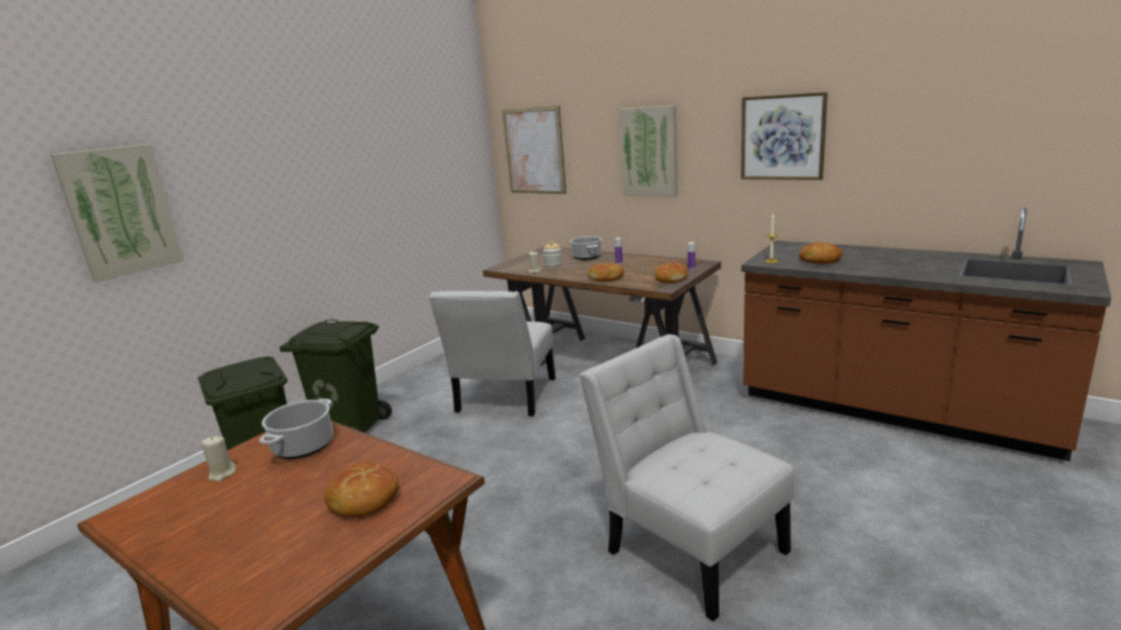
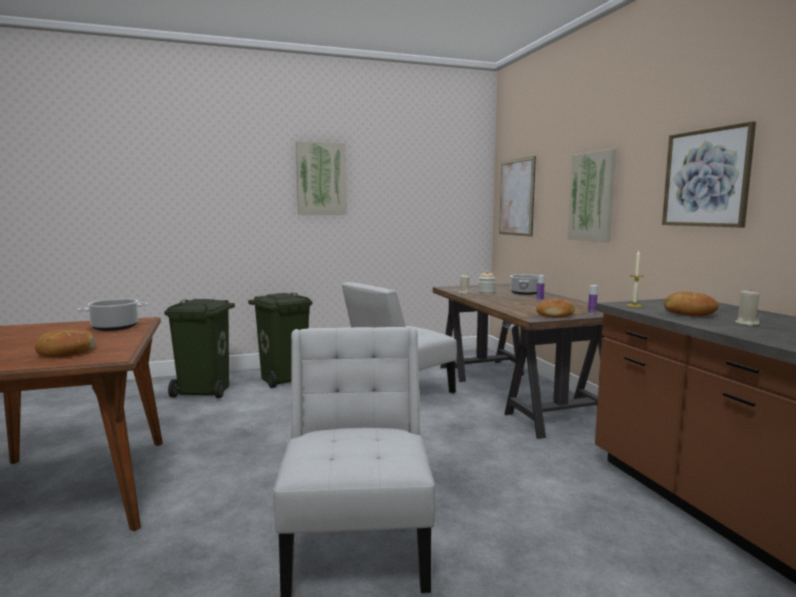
camera: 35 degrees right, 10 degrees down
picture [50,144,184,282] -> picture moved to [296,141,347,215]
beige candle [201,436,237,481] -> beige candle moved to [735,290,760,326]
bread [588,263,624,281] -> none

